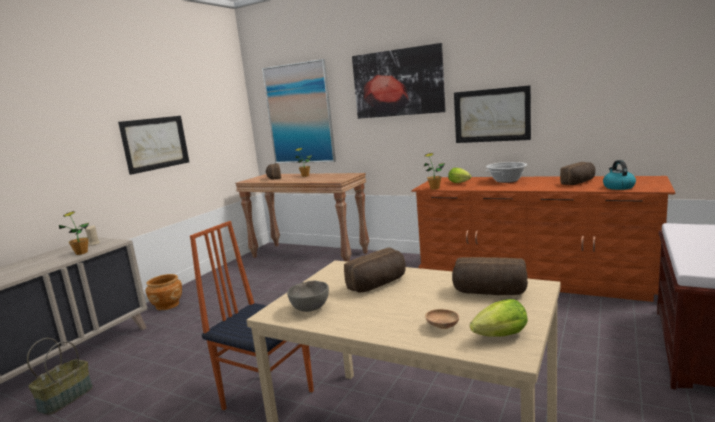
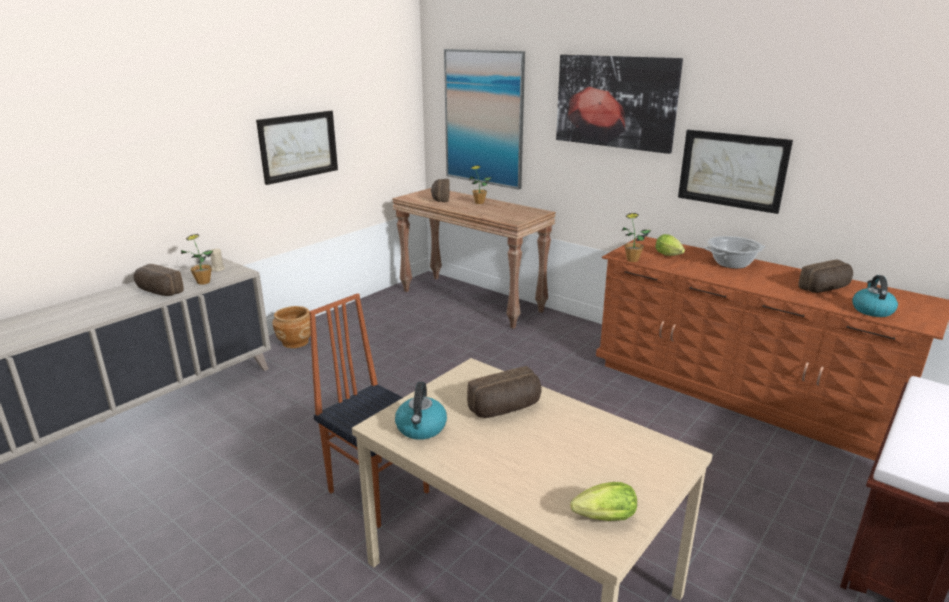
camera: 10 degrees right, 10 degrees up
basket [27,338,93,415] -> none
grey bowl [287,281,329,312] -> kettle [395,382,447,440]
brown bowl [425,309,459,329] -> none
bread [452,257,528,295] -> bread moved to [134,264,184,296]

